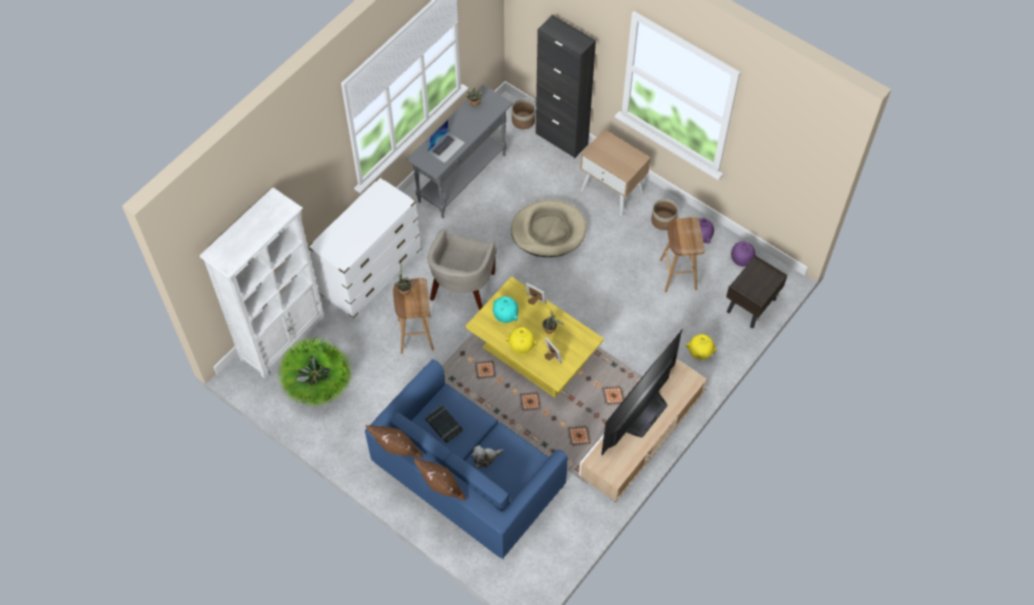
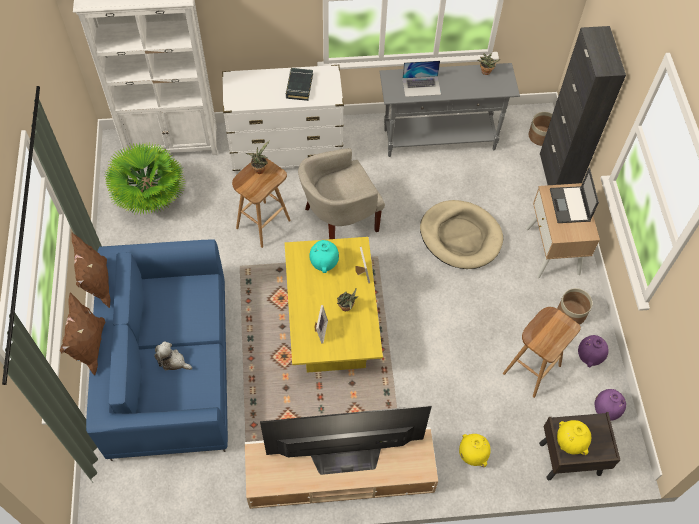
camera: 45 degrees right, 0 degrees up
black book [425,405,463,443] -> black book moved to [286,68,313,101]
yellow vase [506,327,537,355] -> yellow vase moved to [557,420,591,455]
none -> laptop [550,167,599,223]

